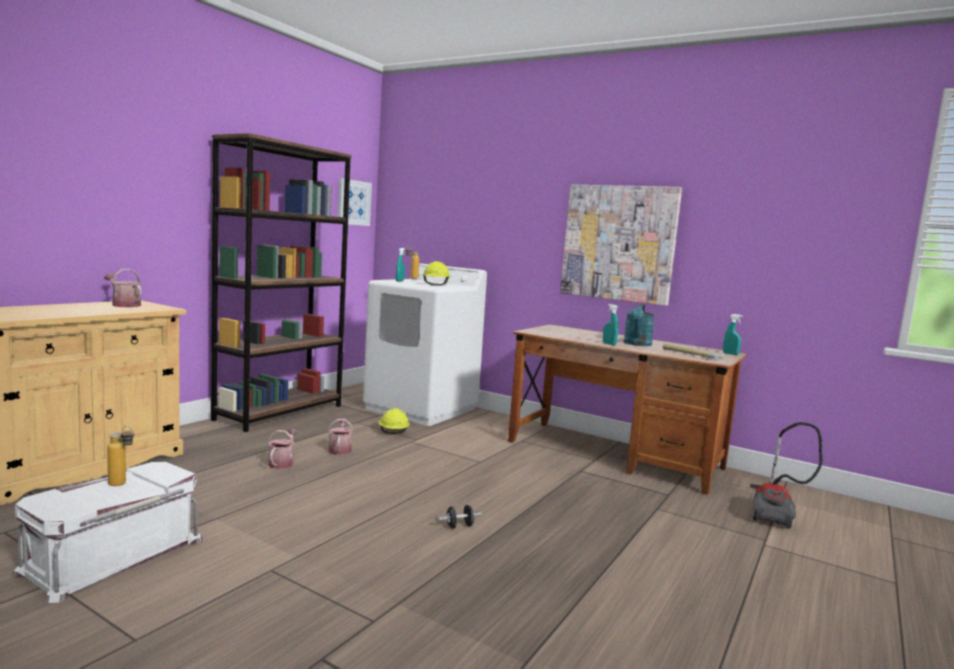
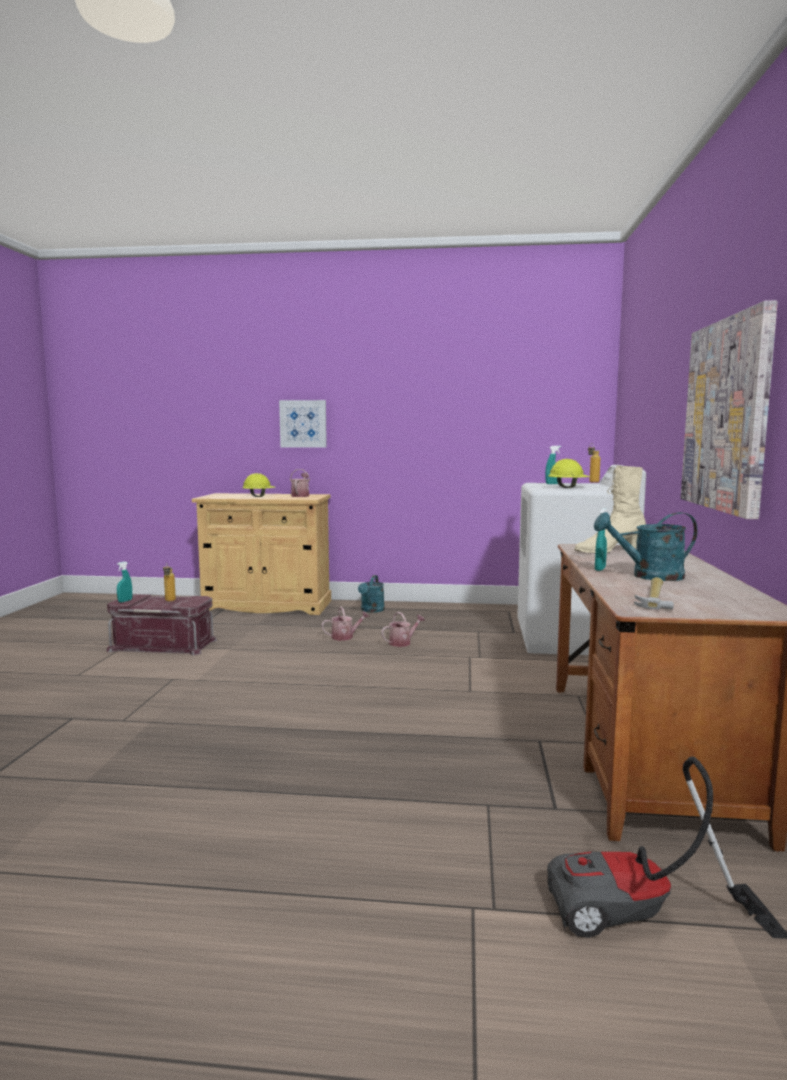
camera: 65 degrees right, 0 degrees up
white storage box [12,462,203,603] -> red storage box [106,594,217,655]
brown bookcase [211,133,351,432] -> none
picture [338,178,372,226] -> picture moved to [279,400,327,448]
yellow hard hat [379,408,410,434] -> yellow hard hat moved to [242,473,275,497]
black dumbbell [438,505,482,529] -> none
turquoise spray bottle [723,314,743,355] -> turquoise spray bottle moved to [117,562,132,602]
none -> turquoise watering can [358,575,385,613]
none -> beige boot [574,465,646,553]

